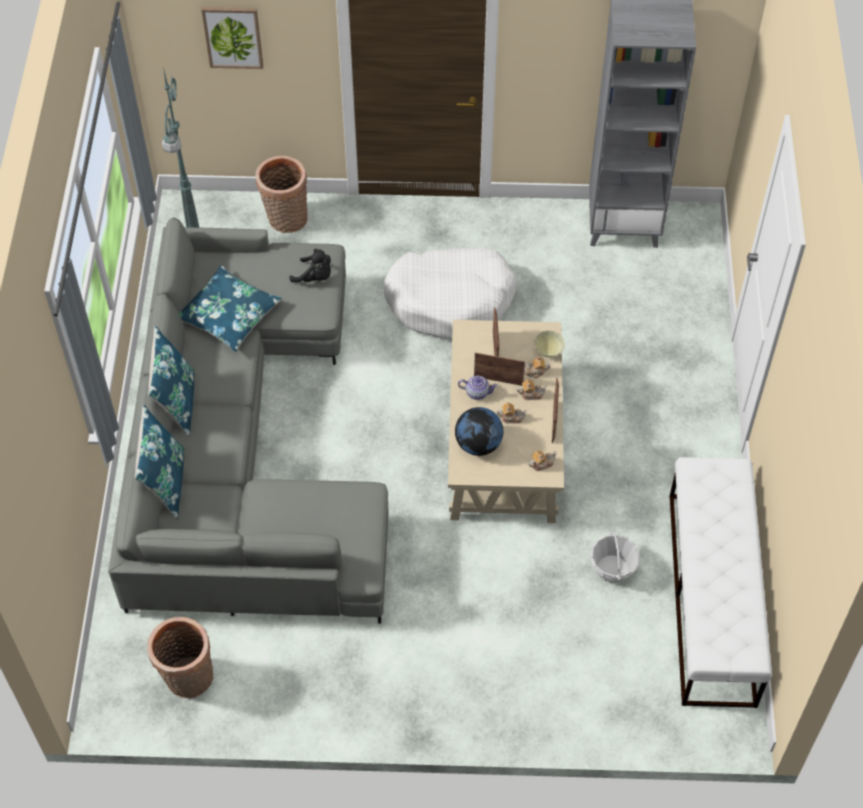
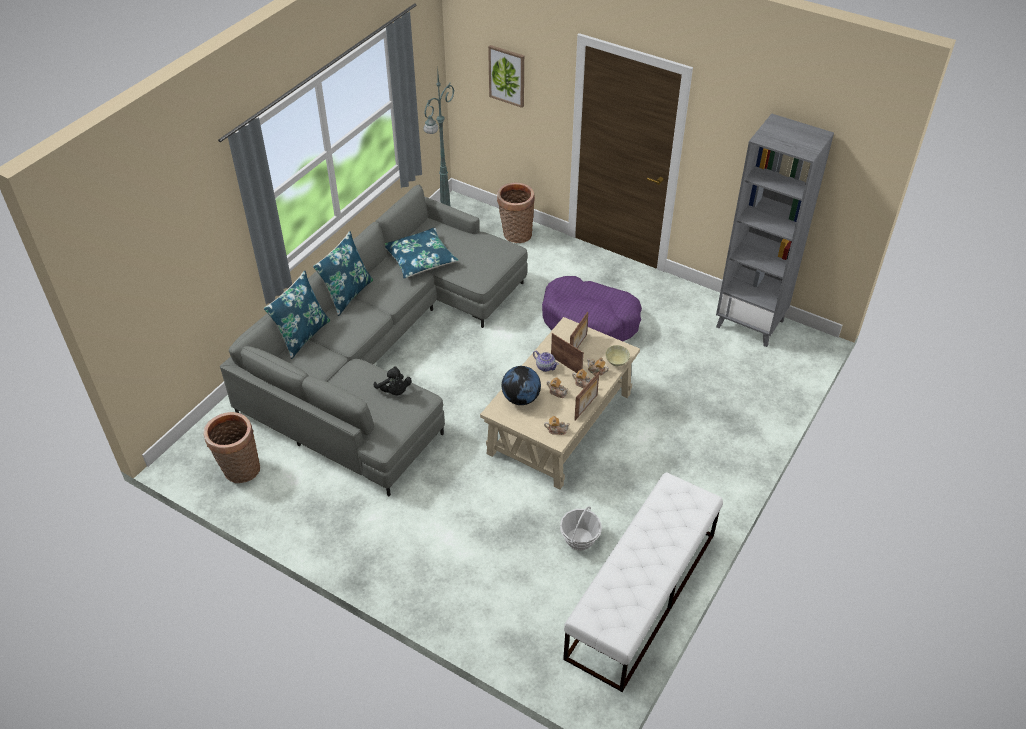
camera: 30 degrees right, 10 degrees down
black plush toy [289,249,331,282] -> black plush toy moved to [374,366,412,395]
white dog bed [384,248,516,338] -> purple dog bed [542,276,642,341]

